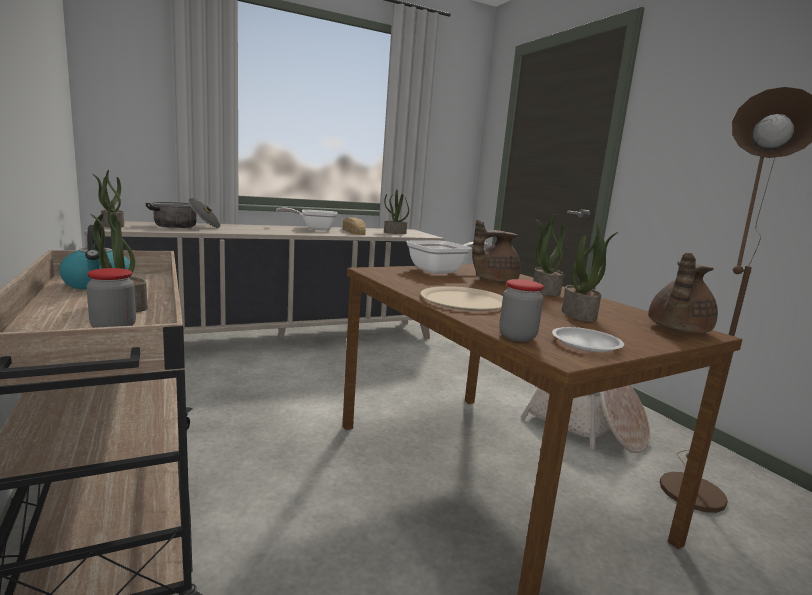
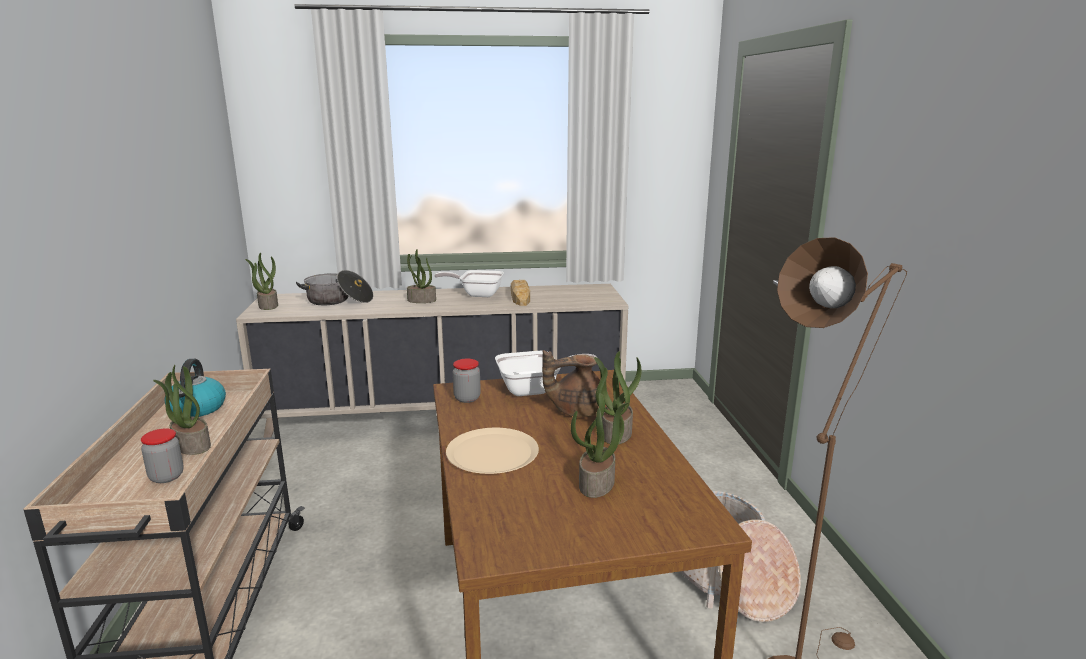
camera: 20 degrees right, 5 degrees up
potted plant [384,189,409,234] -> potted plant moved to [407,249,436,303]
jar [499,279,544,342] -> jar moved to [453,359,481,403]
white plate [552,327,624,352] -> none
brown teapot [648,253,718,334] -> none

